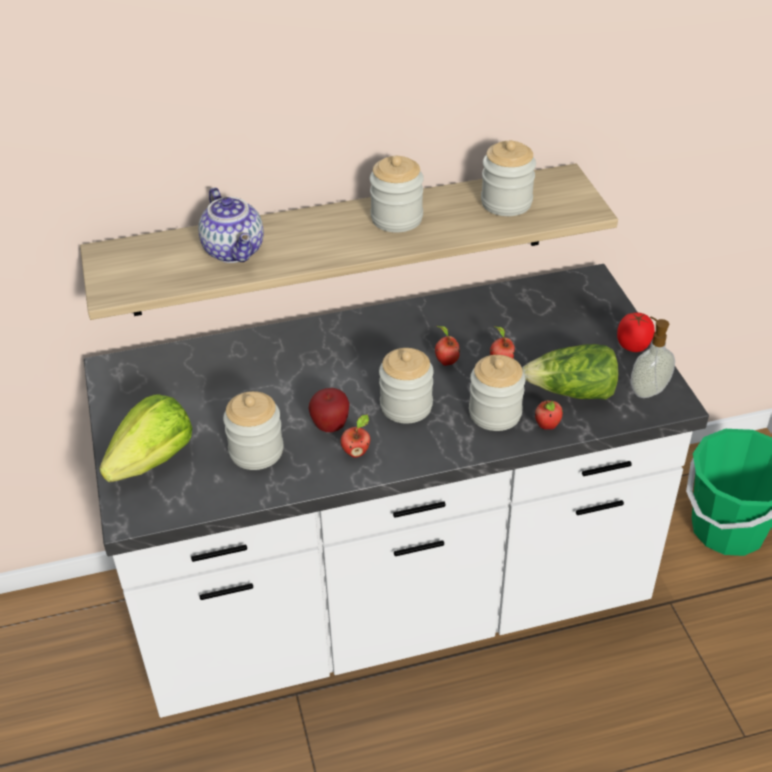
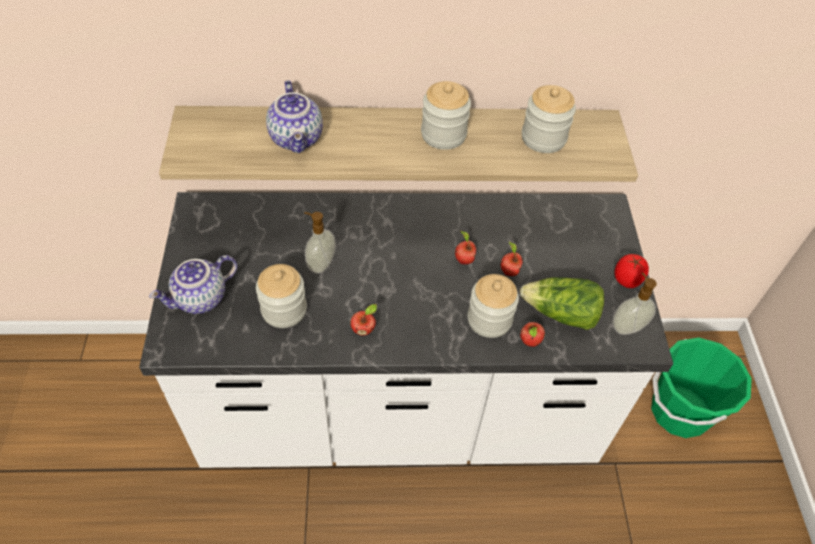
camera: 10 degrees right, 10 degrees up
lettuce [99,394,192,482] -> teapot [149,255,237,314]
apple [309,388,350,432] -> none
jar [379,348,434,424] -> none
none -> soap dispenser [304,212,336,274]

